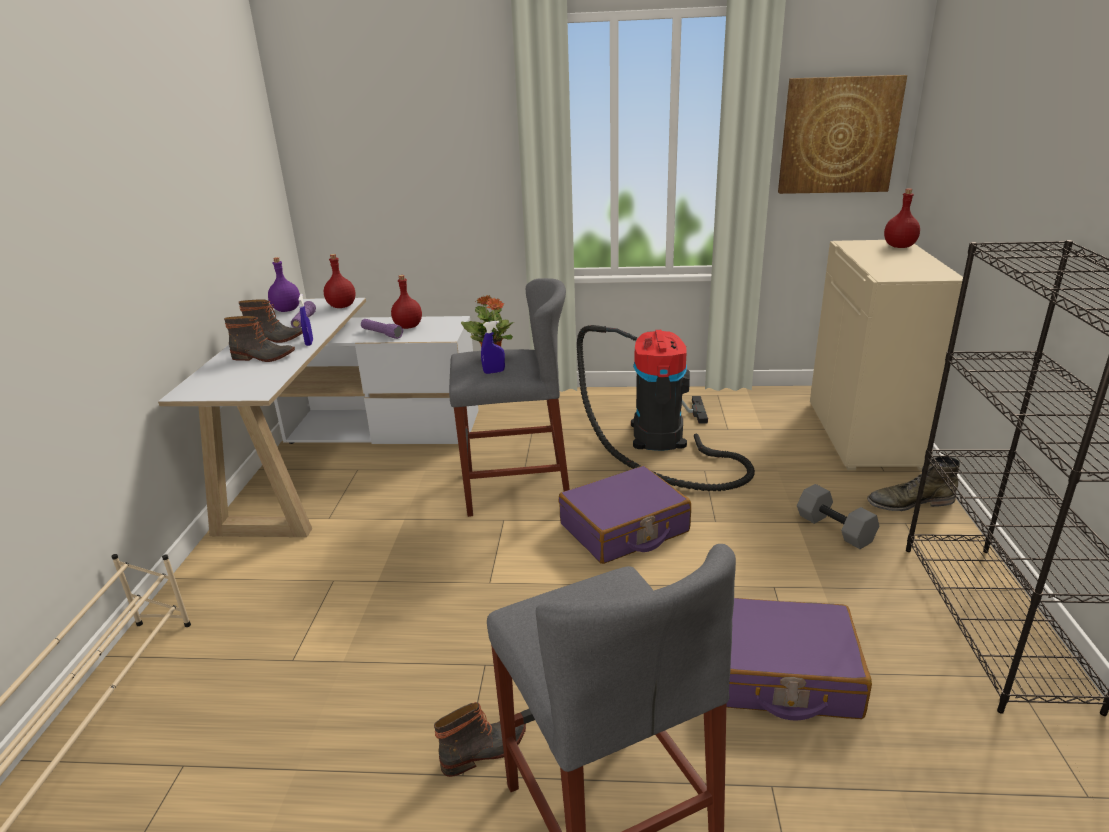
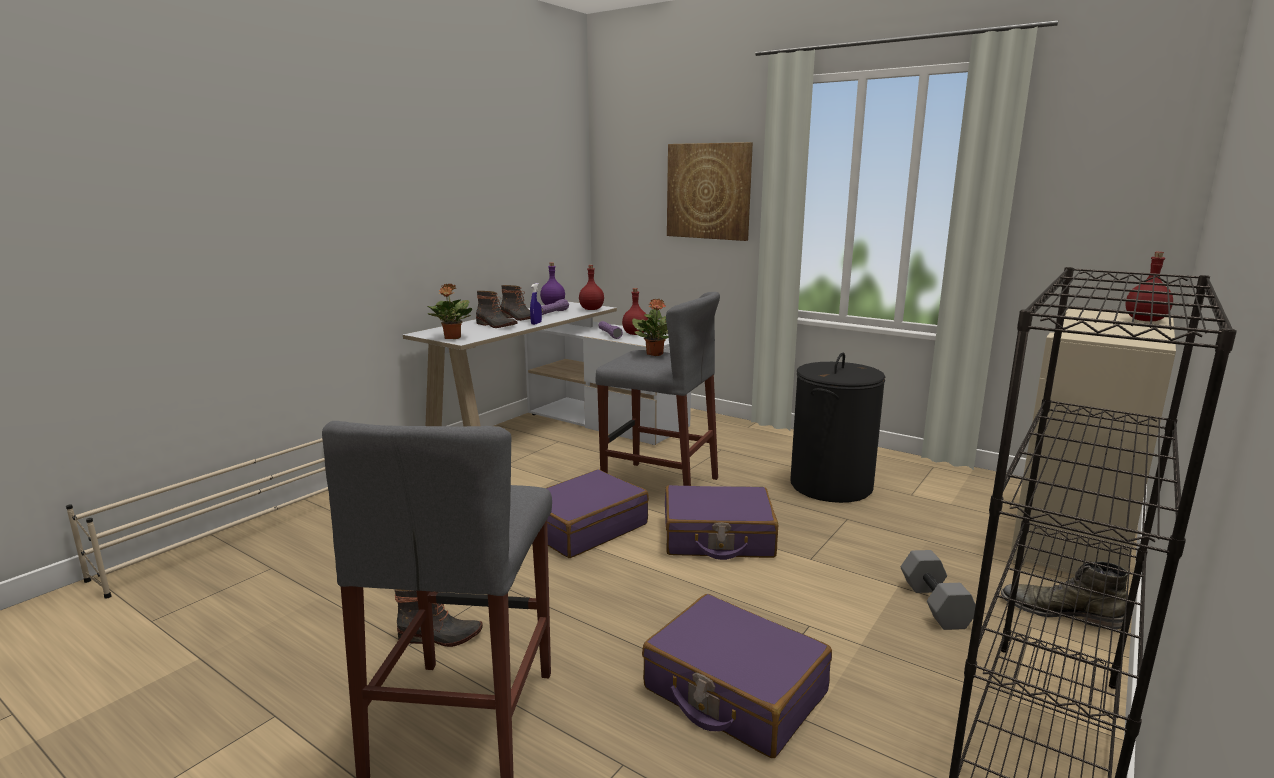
camera: 30 degrees right, 10 degrees down
blue spray bottle [481,321,505,374] -> none
vacuum cleaner [577,325,755,491] -> black laundry basket [790,353,885,503]
picture [778,75,907,194] -> picture moved to [667,142,753,241]
none -> potted plant [428,284,472,339]
none -> purple suitcase [546,470,649,558]

